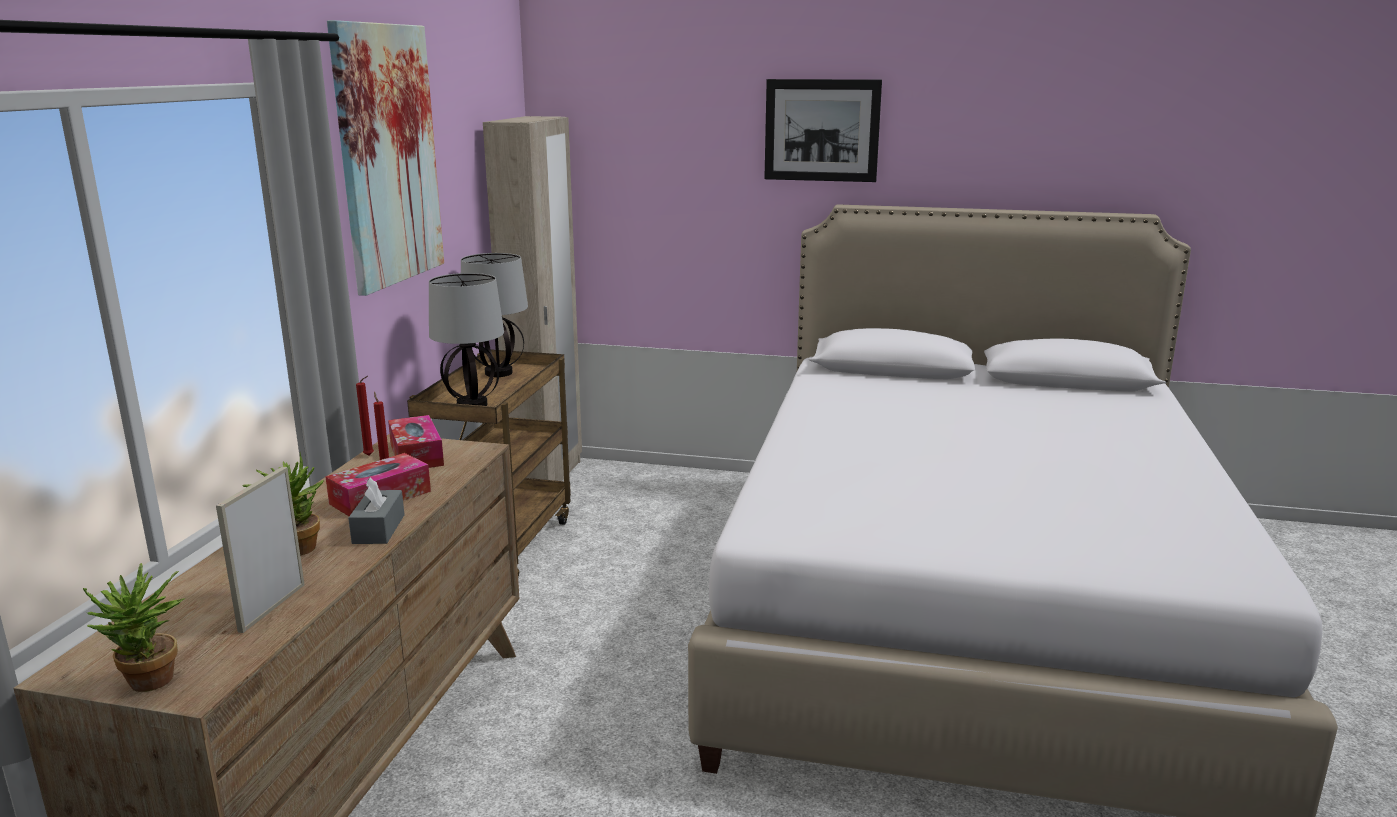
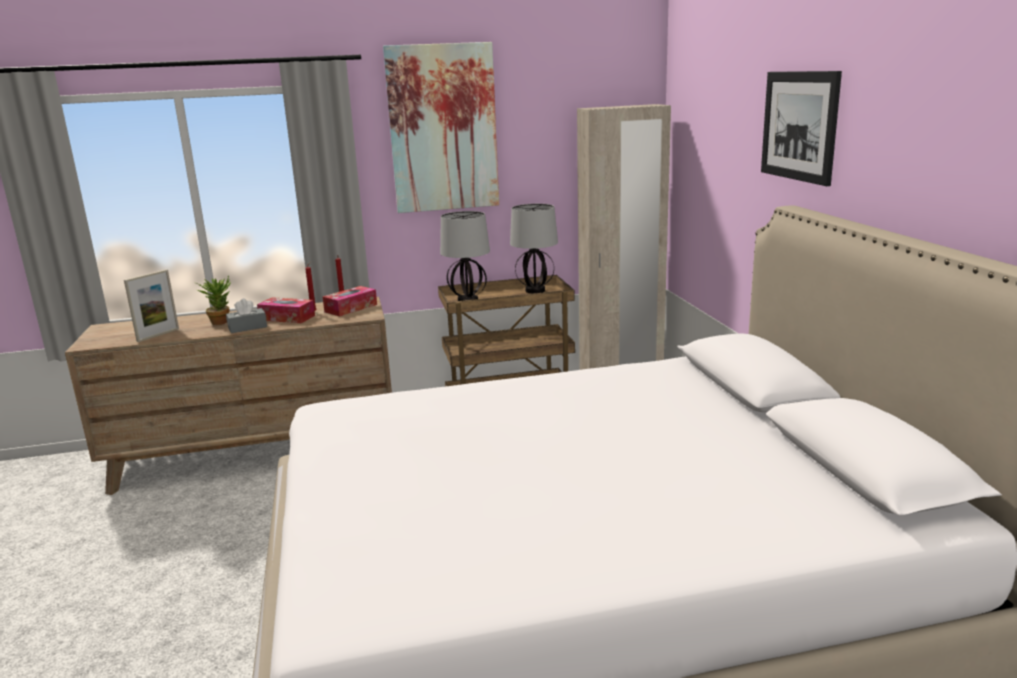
camera: 65 degrees right, 0 degrees up
potted plant [83,563,185,692] -> none
picture frame [216,467,305,633] -> picture frame turned 135 degrees clockwise [124,270,179,342]

